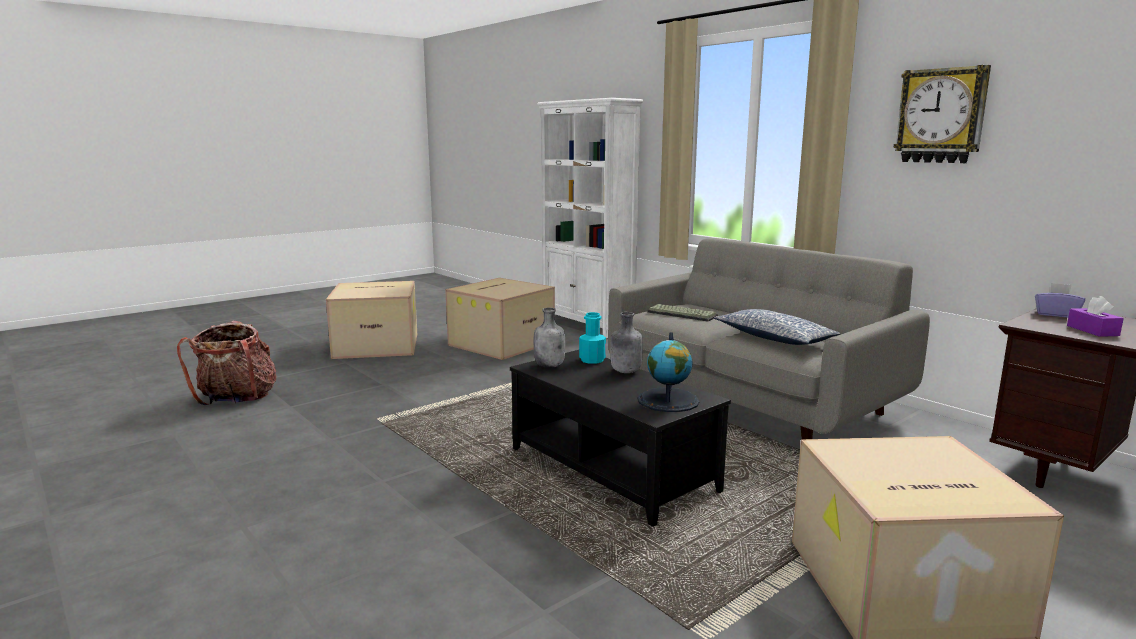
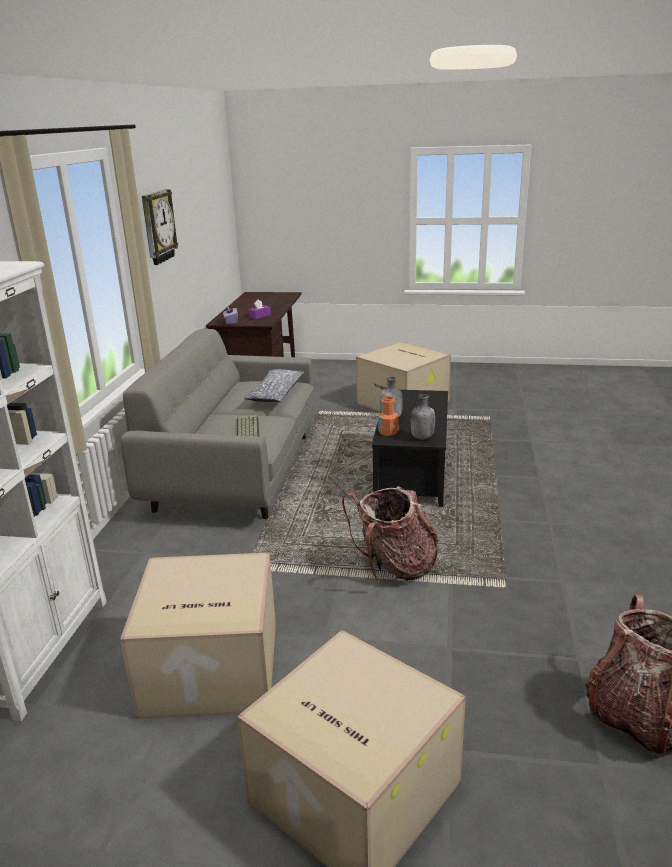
camera: 130 degrees left, 10 degrees up
turquoise bottle [579,312,606,364] -> orange bottle [378,396,399,436]
globe [638,332,700,412] -> none
none -> backpack [342,486,439,582]

